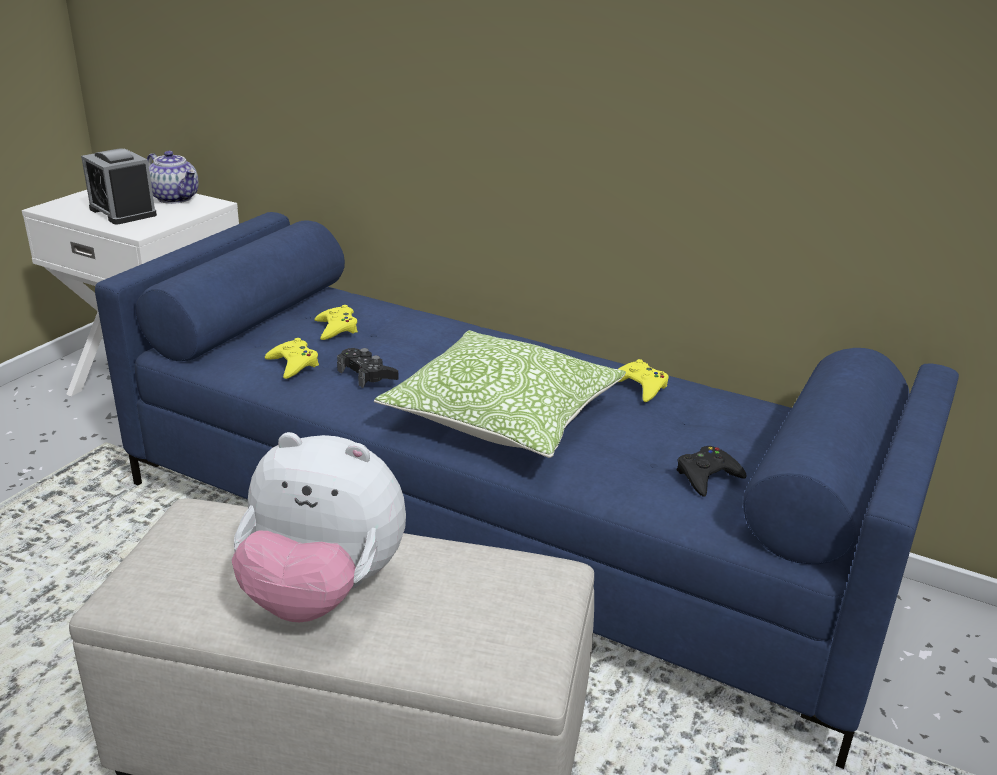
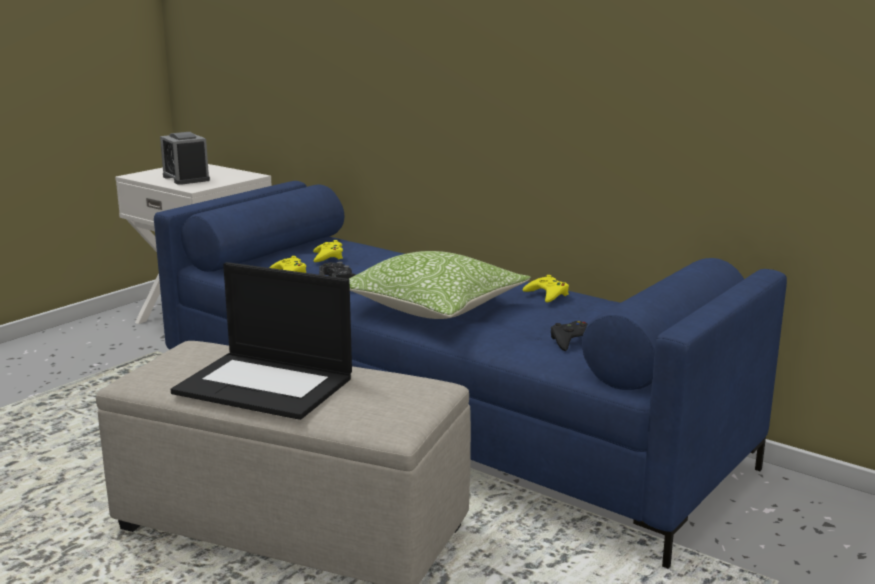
camera: 10 degrees right, 10 degrees down
teapot [147,151,199,204] -> none
plush toy [231,432,406,623] -> laptop [171,262,352,420]

